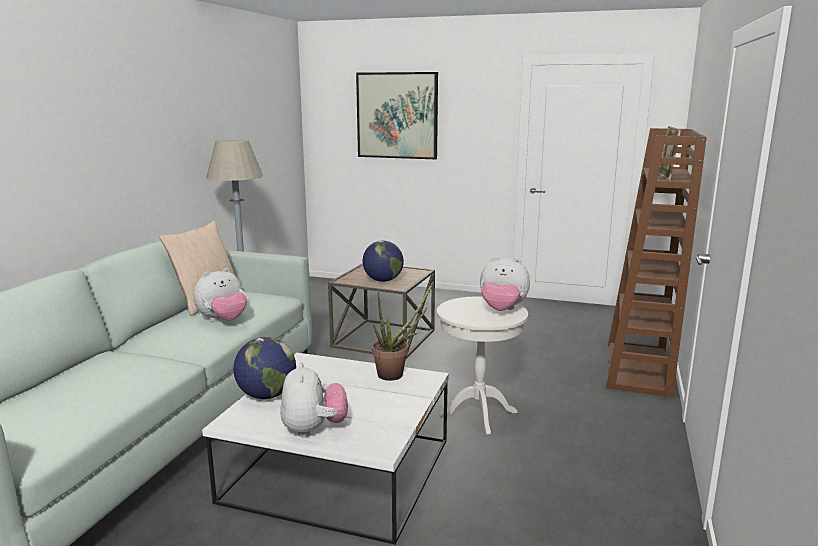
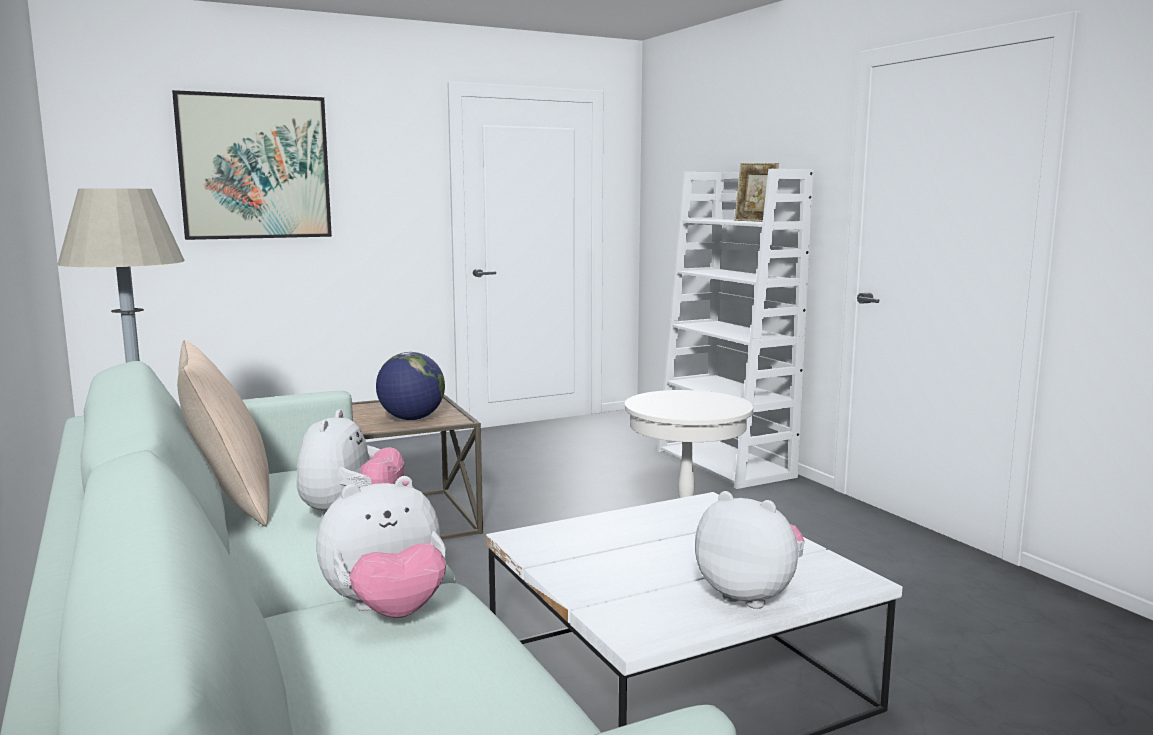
camera: 45 degrees left, 5 degrees down
globe [233,337,296,399] -> none
potted plant [372,281,434,381] -> none
plush toy [480,256,530,311] -> plush toy moved to [316,476,446,618]
brown bookcase [606,128,707,397] -> white bookcase [657,169,813,489]

